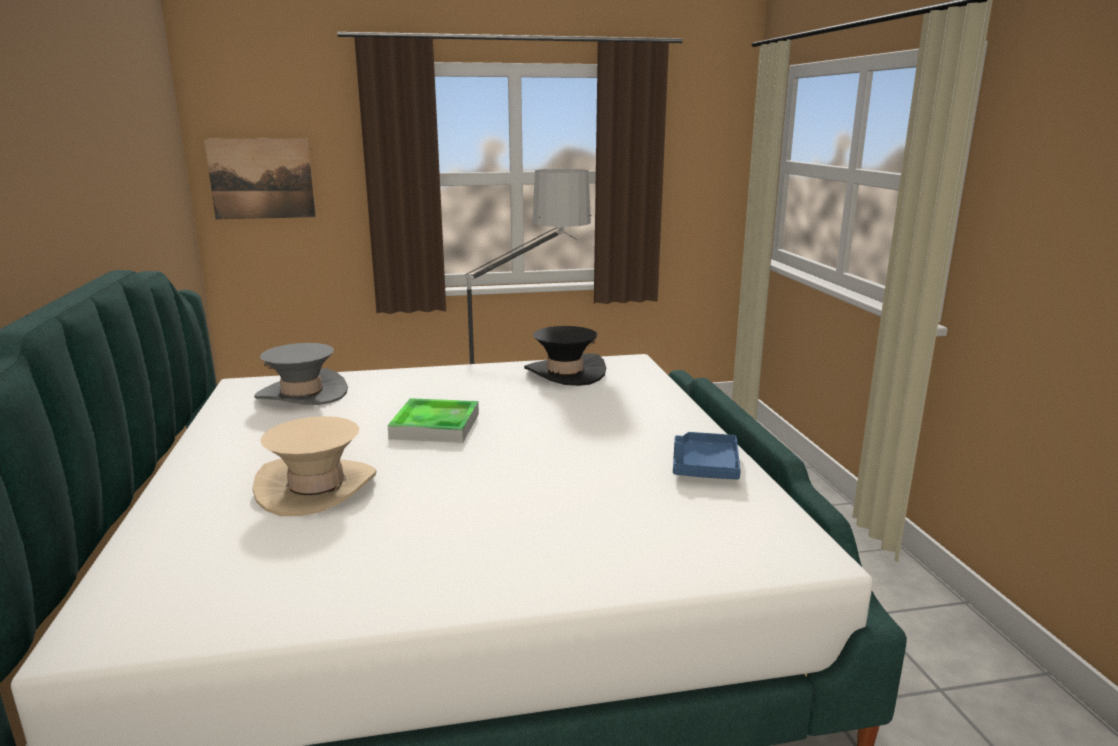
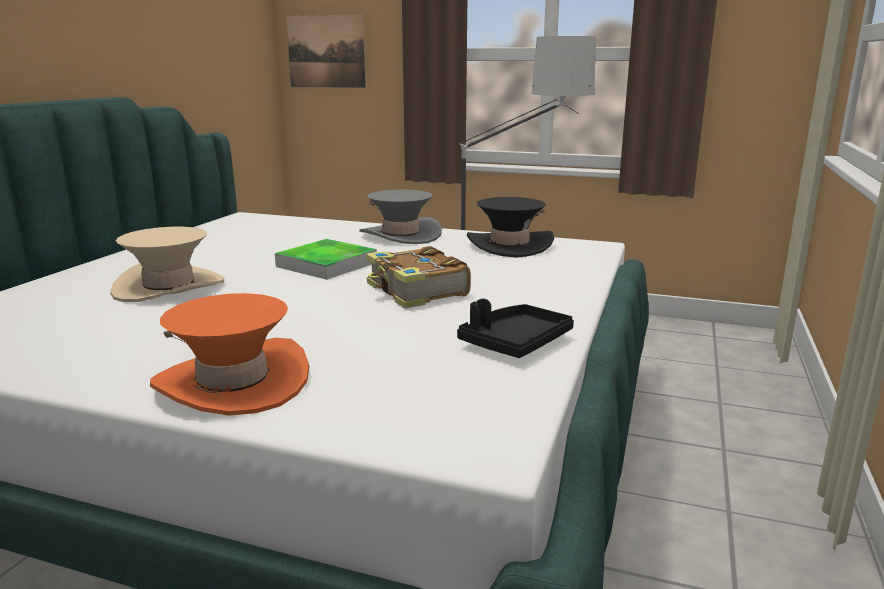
camera: 30 degrees right, 0 degrees up
grey hat [255,343,348,405] -> grey hat moved to [359,190,442,244]
blue tray [673,432,741,480] -> black tray [457,298,574,358]
none -> orange hat [150,293,309,416]
none -> book [366,246,471,309]

